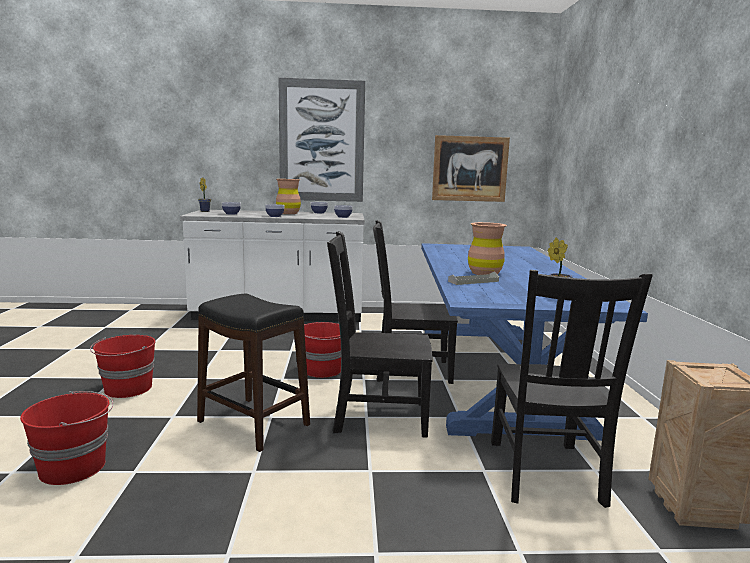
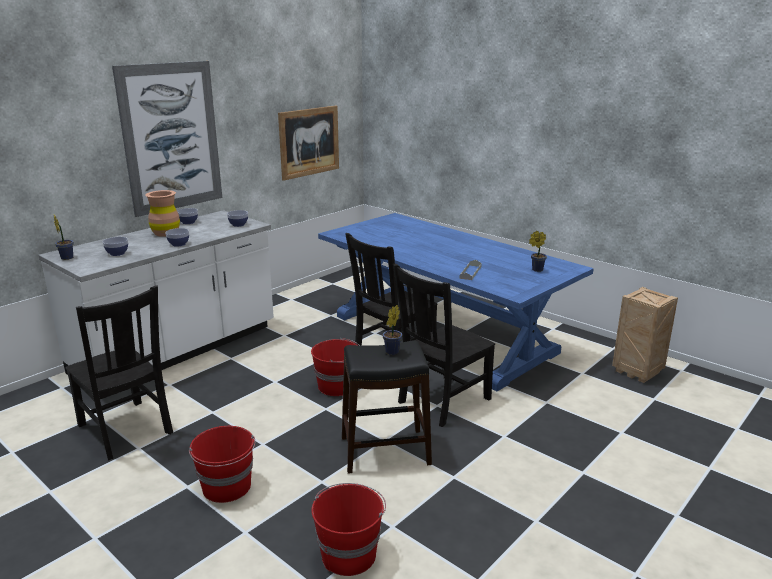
camera: 45 degrees left, 10 degrees up
brown vase [468,222,507,275] -> none
black chair [491,270,653,508] -> black chair moved to [66,285,173,460]
none -> potted plant [383,305,402,355]

